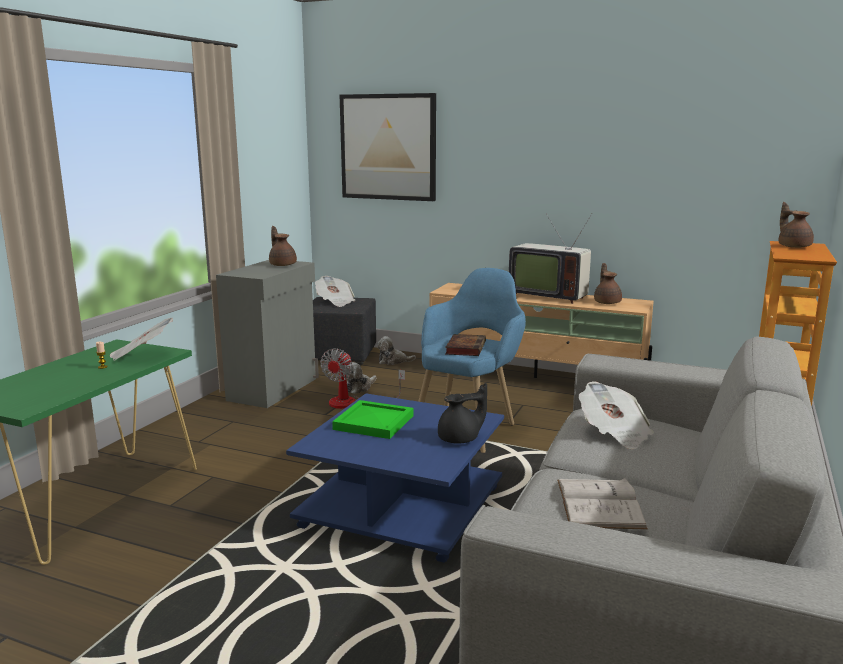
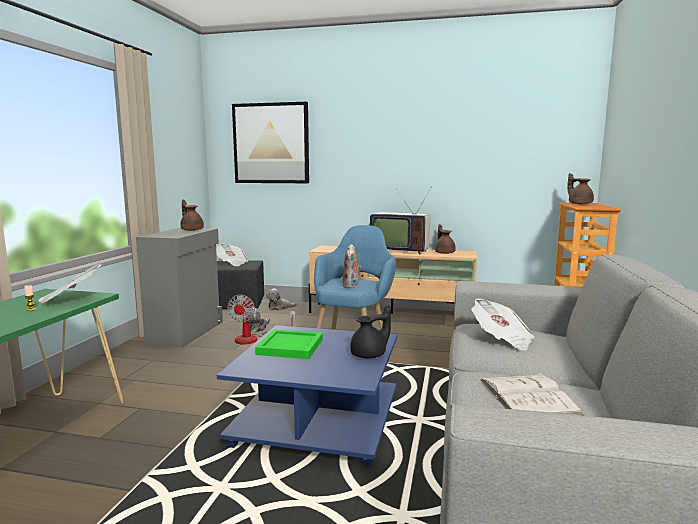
camera: 10 degrees left, 5 degrees down
book [445,334,486,356] -> plush toy [342,244,361,289]

